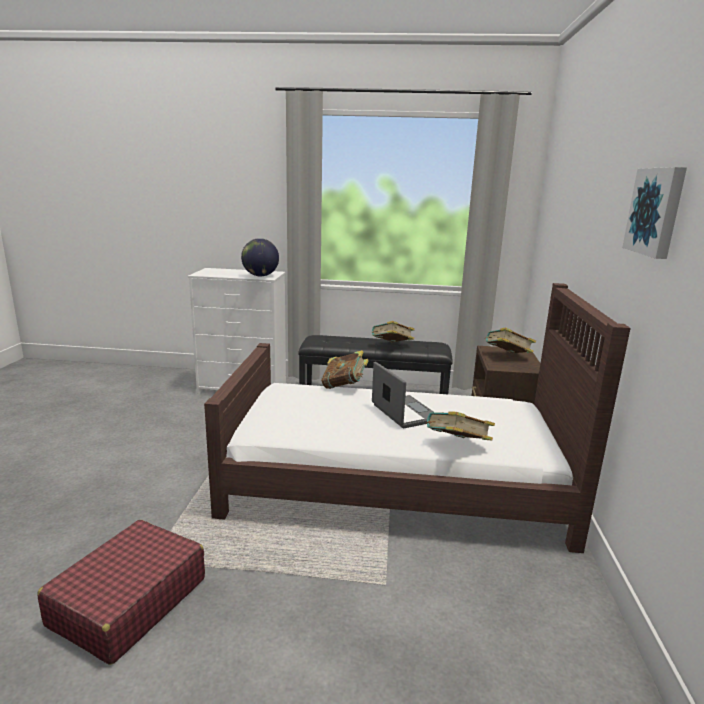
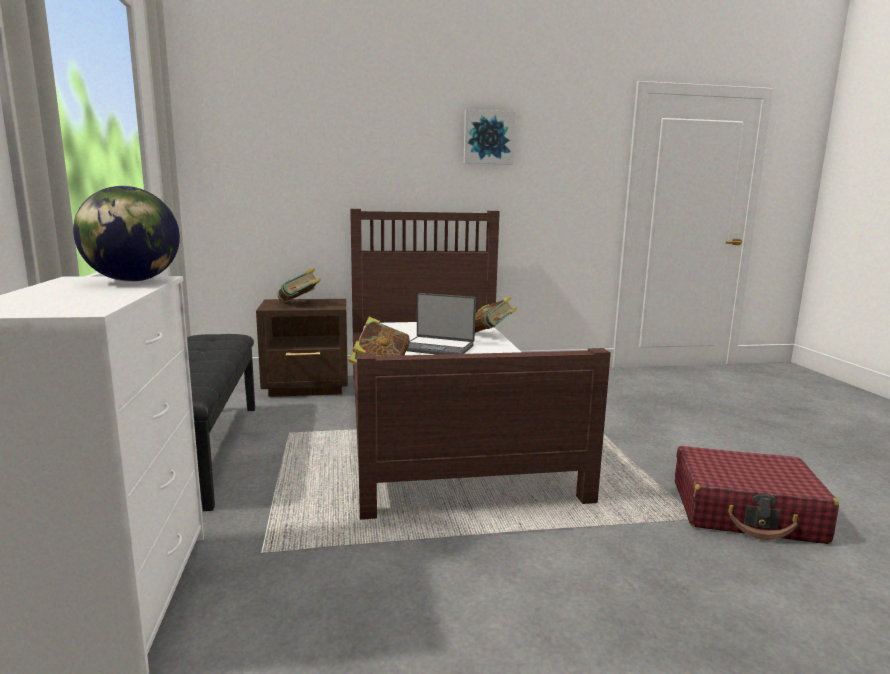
camera: 105 degrees left, 5 degrees down
book [372,321,414,342] -> none
laptop [372,362,433,428] -> laptop turned 120 degrees counterclockwise [407,293,476,355]

